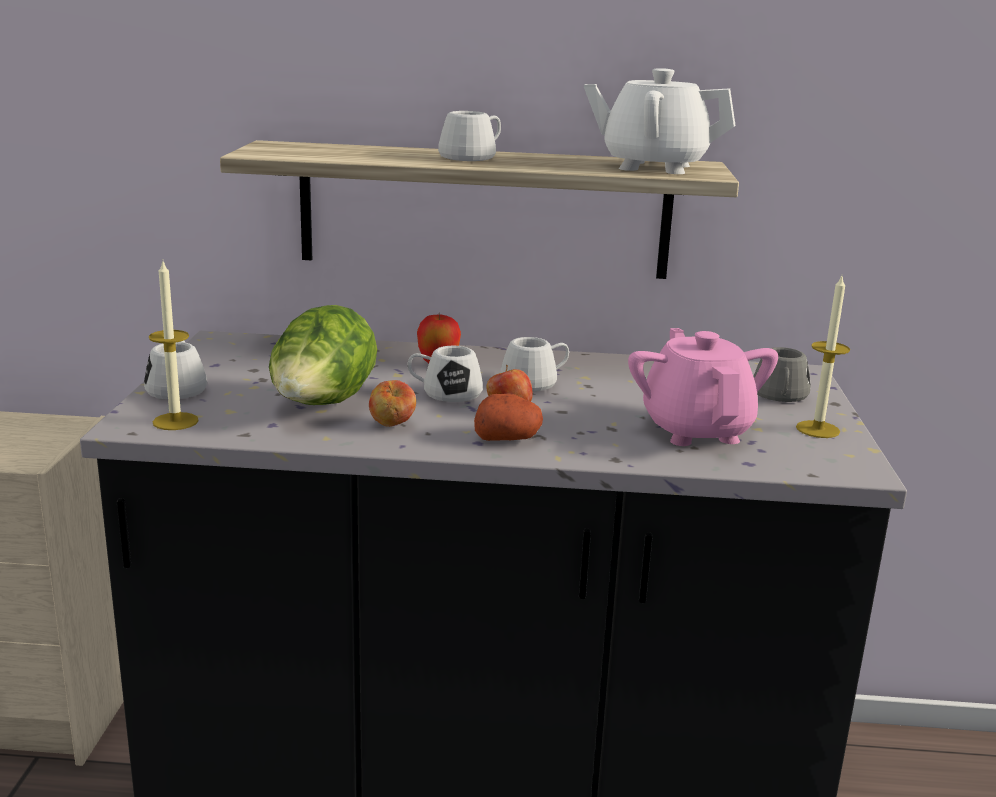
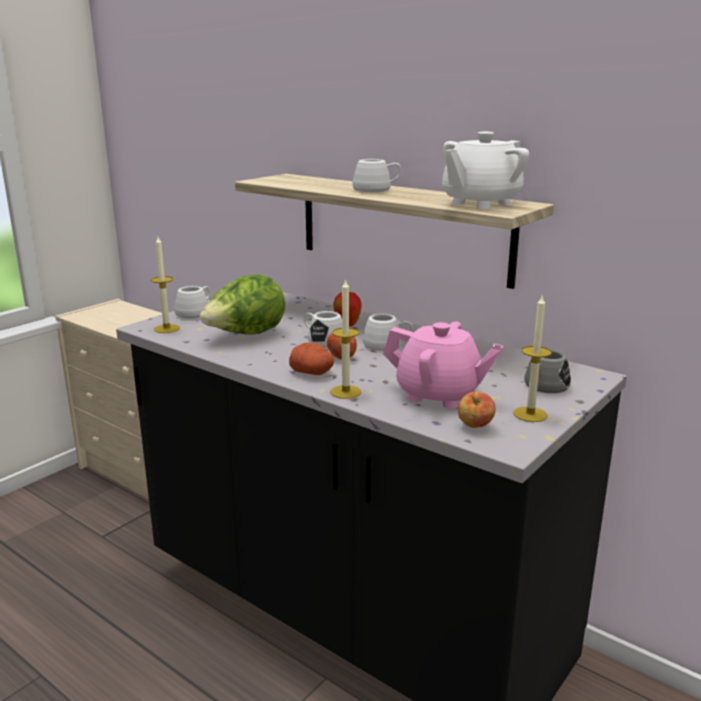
camera: 35 degrees right, 0 degrees up
apple [369,380,416,427] -> apple moved to [458,392,496,428]
white teapot [584,68,735,174] -> white teapot turned 90 degrees counterclockwise [442,132,529,209]
pink teapot [628,328,778,446] -> pink teapot turned 90 degrees clockwise [383,321,503,409]
none -> candle [330,278,361,399]

